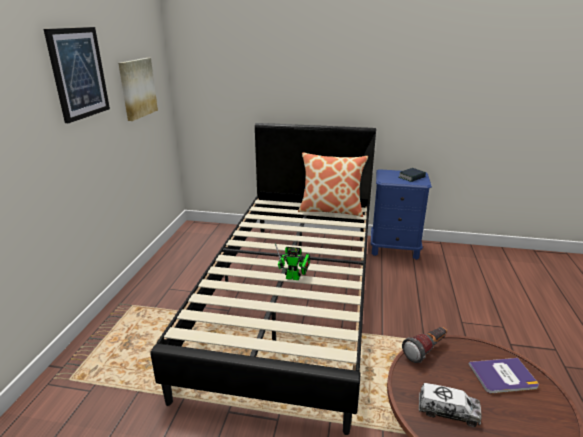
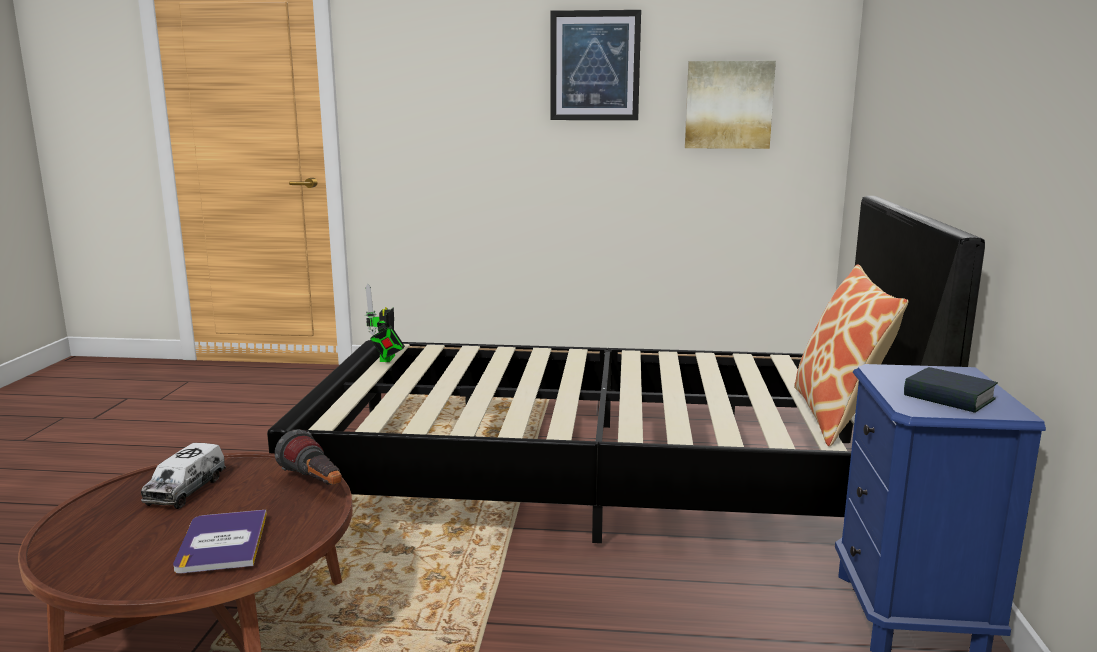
camera: 85 degrees right, 10 degrees down
toy robot [275,243,310,280] -> toy robot moved to [365,284,405,362]

